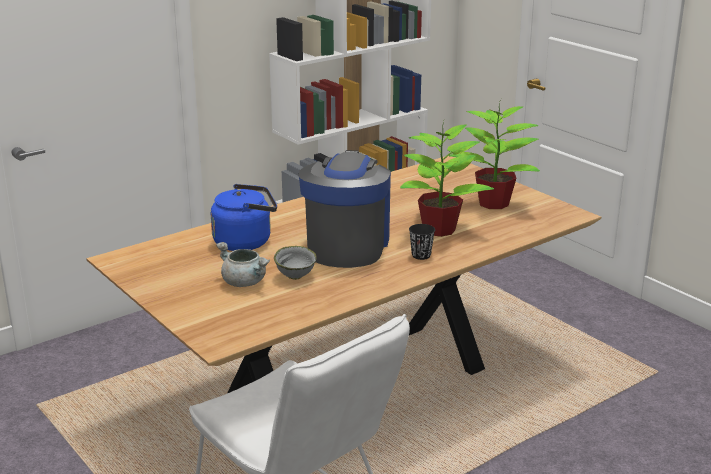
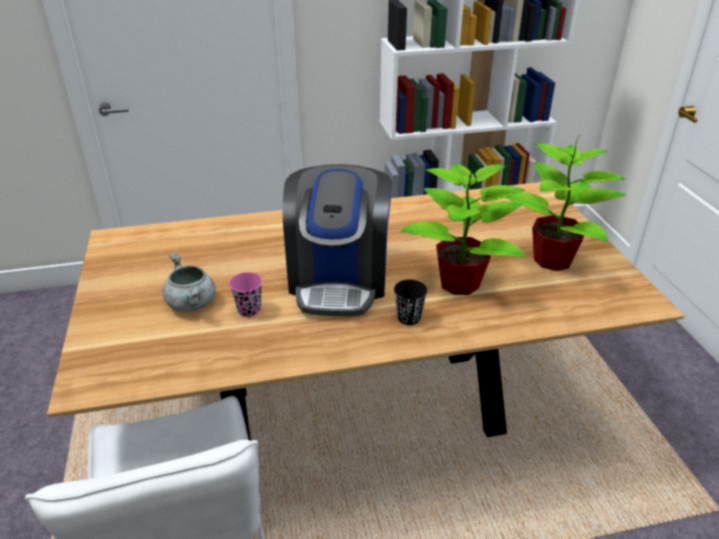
camera: 25 degrees right, 10 degrees up
blue kettle [211,184,277,251] -> none
grey bowl [274,246,317,280] -> pink cup [229,272,262,317]
coffee machine [299,150,391,268] -> coffee machine turned 150 degrees clockwise [283,164,392,316]

